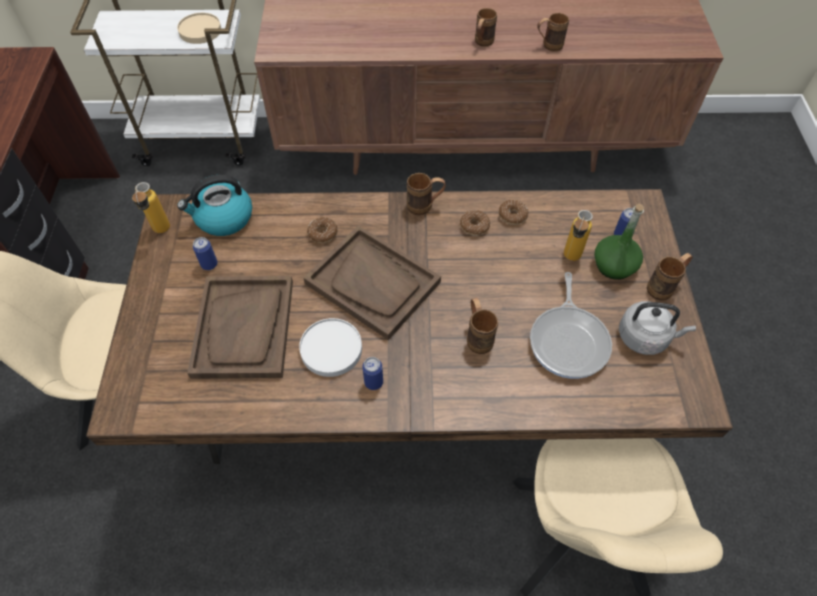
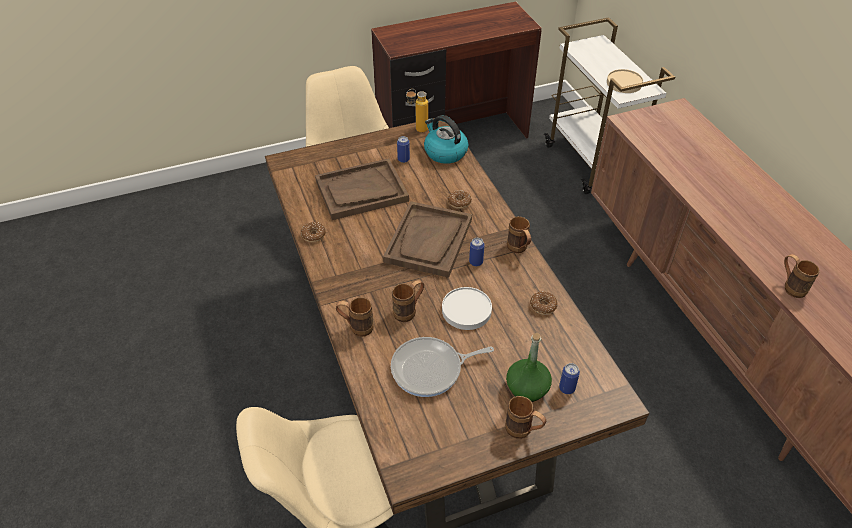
camera: 70 degrees right, 10 degrees down
white plate [299,318,362,377] -> white plate moved to [442,287,492,330]
can [362,357,383,390] -> can moved to [469,238,485,266]
donut [460,210,490,236] -> donut moved to [301,222,326,242]
brown mug [475,8,497,47] -> brown mug moved to [336,297,374,337]
bottle [564,210,593,261] -> none
grey kettle [619,301,696,355] -> none

